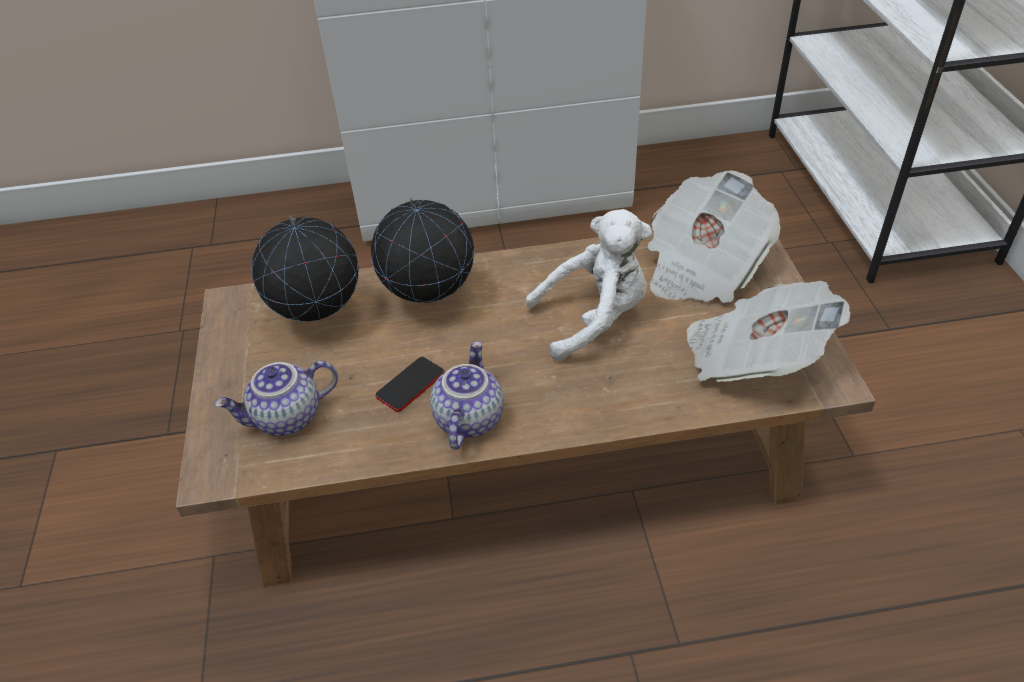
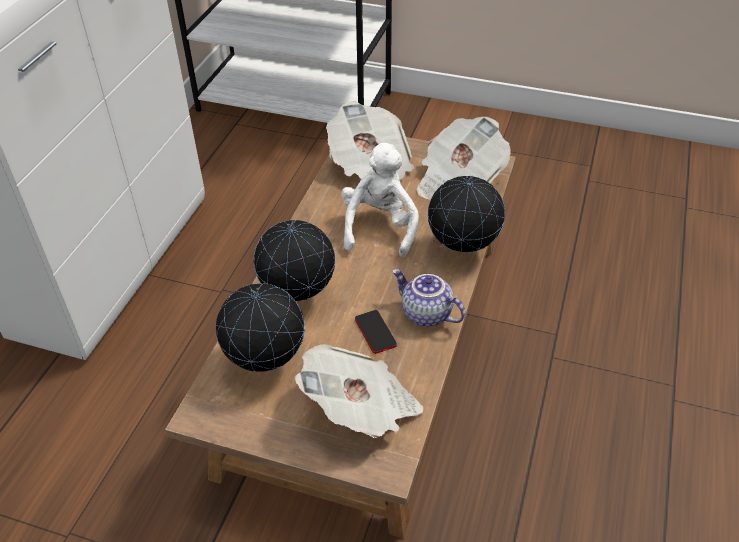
camera: 65 degrees left, 0 degrees up
teapot [214,361,338,436] -> newspaper [294,344,423,438]
none -> globe [428,176,505,253]

